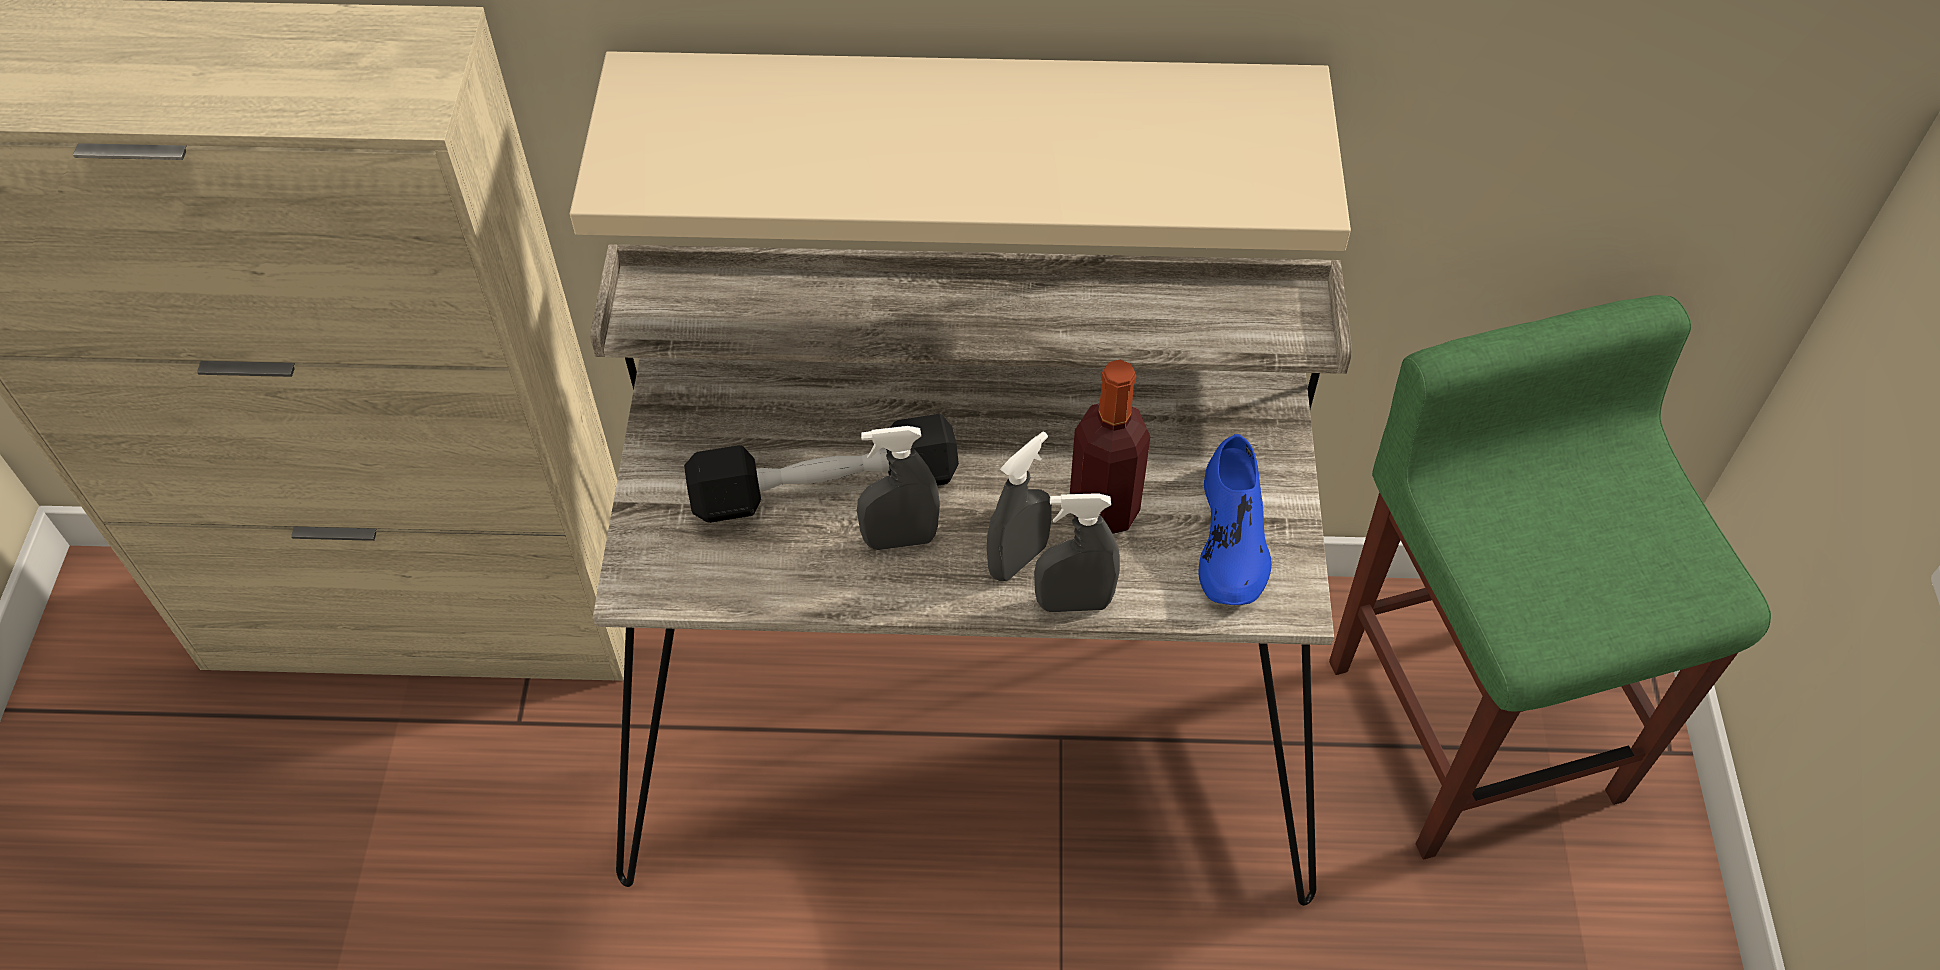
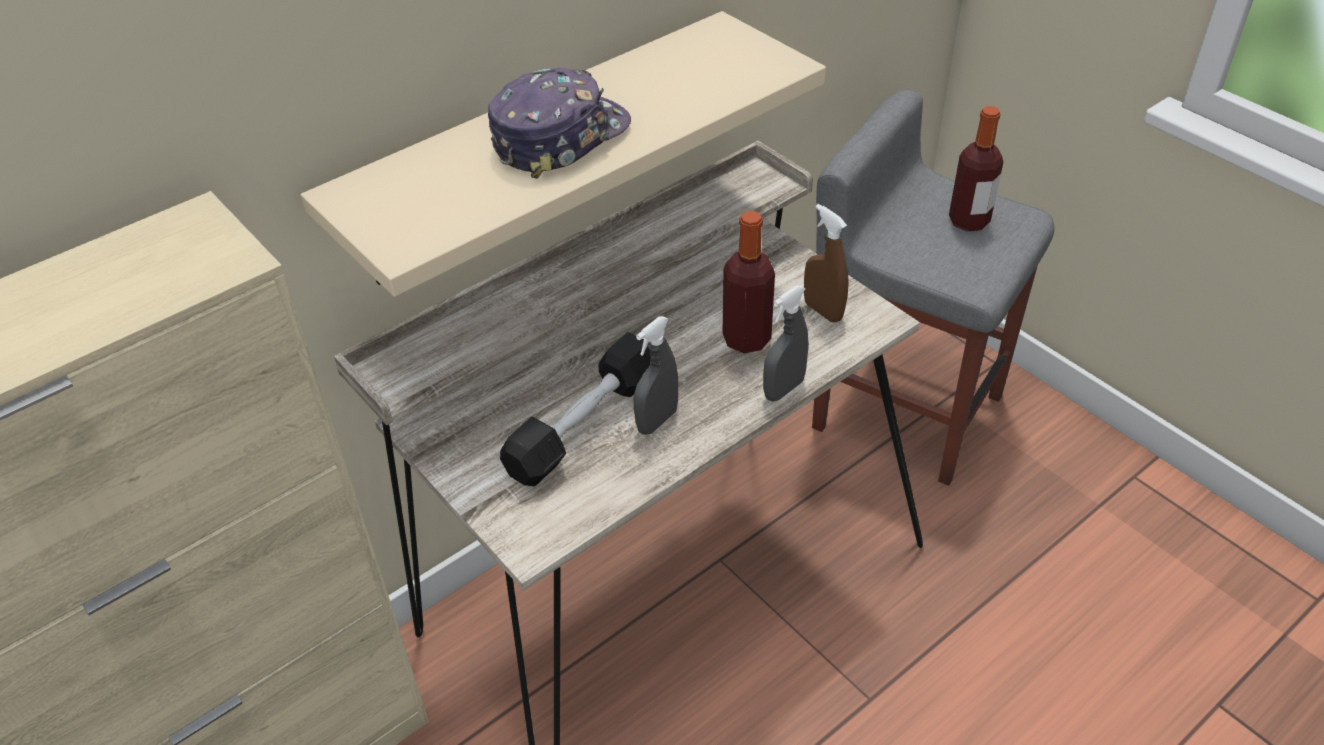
camera: 40 degrees left, 10 degrees down
grey spray bottle [987,432,1052,581] -> none
blue shoe [1199,434,1272,605] -> brown spray bottle [804,204,849,323]
green stool [1329,295,1771,860] -> grey stool [812,89,1054,486]
none -> cap [488,67,631,179]
none -> bottle [949,106,1003,231]

